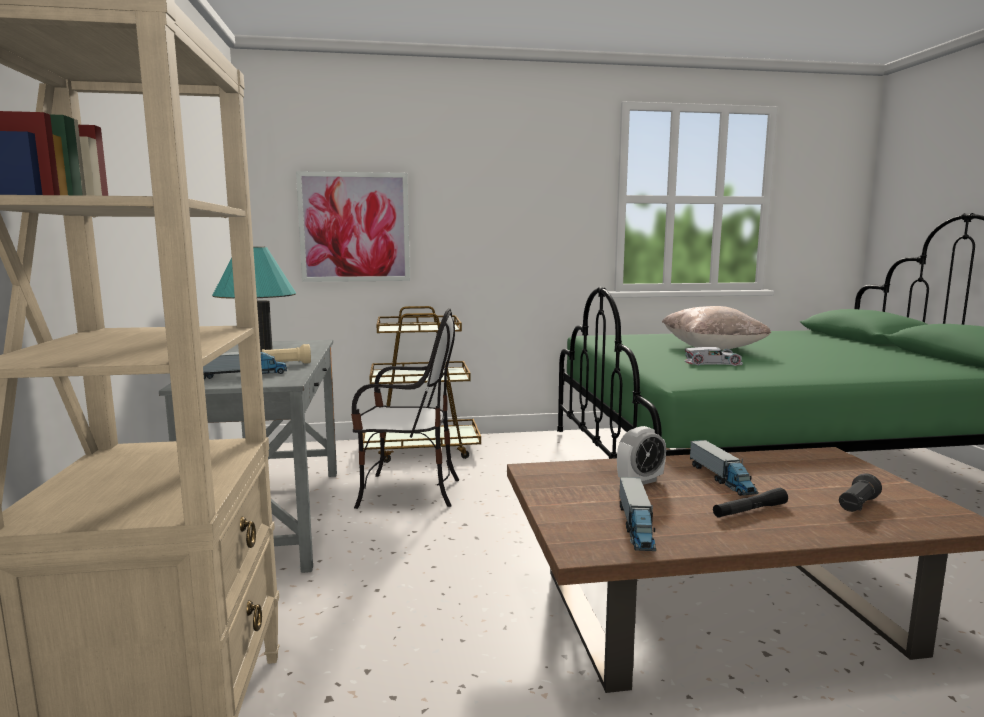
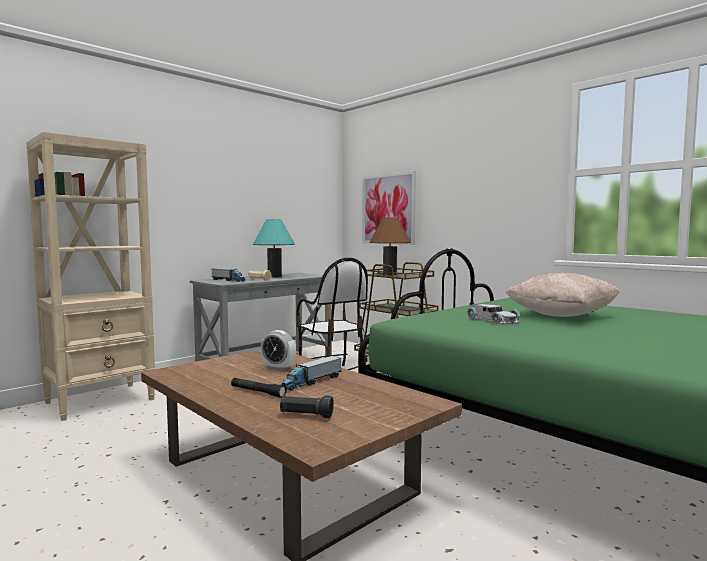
camera: 55 degrees right, 5 degrees down
toy truck [619,477,656,551] -> none
none -> brown table lamp [369,217,411,275]

